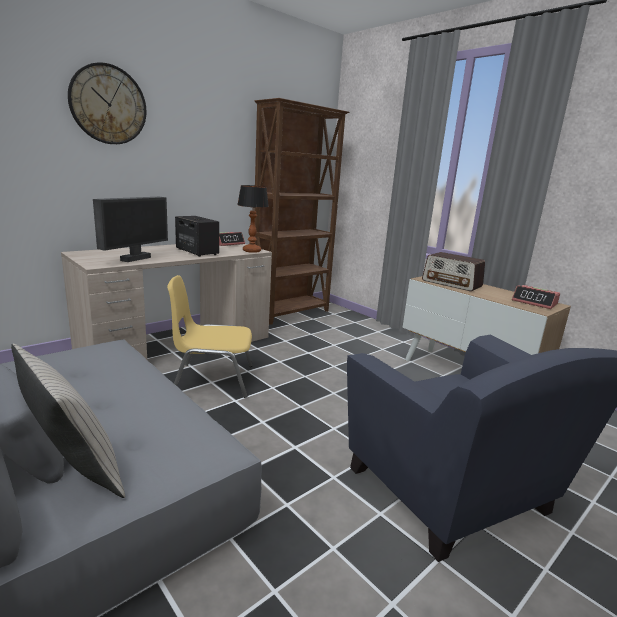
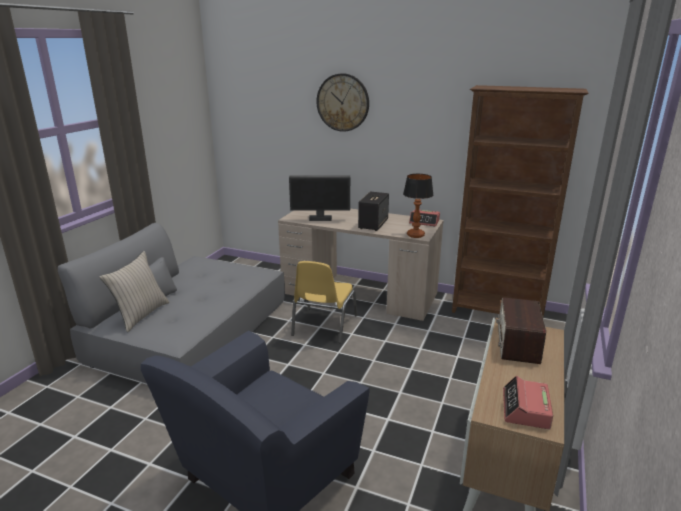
camera: 65 degrees right, 5 degrees up
yellow chair [167,275,253,398] -> yellow chair turned 135 degrees counterclockwise [291,261,357,343]

